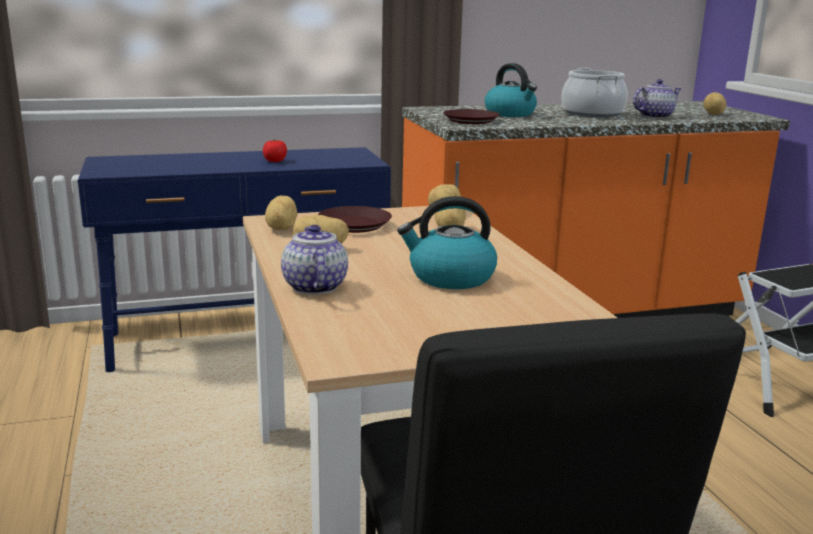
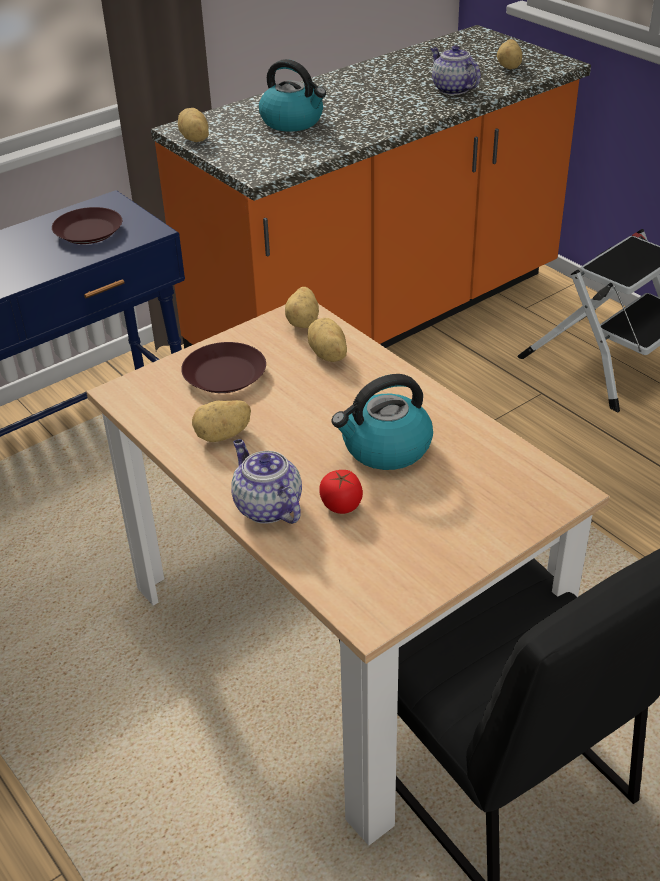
camera: 20 degrees left, 20 degrees up
tomato [263,140,287,162] -> tomato moved to [319,470,363,514]
potato [265,196,298,230] -> potato moved to [178,108,209,142]
brown plate [443,109,500,124] -> brown plate moved to [52,207,122,244]
cooking pot [561,68,628,117] -> none
teapot [633,79,682,119] -> teapot turned 75 degrees counterclockwise [430,45,481,95]

